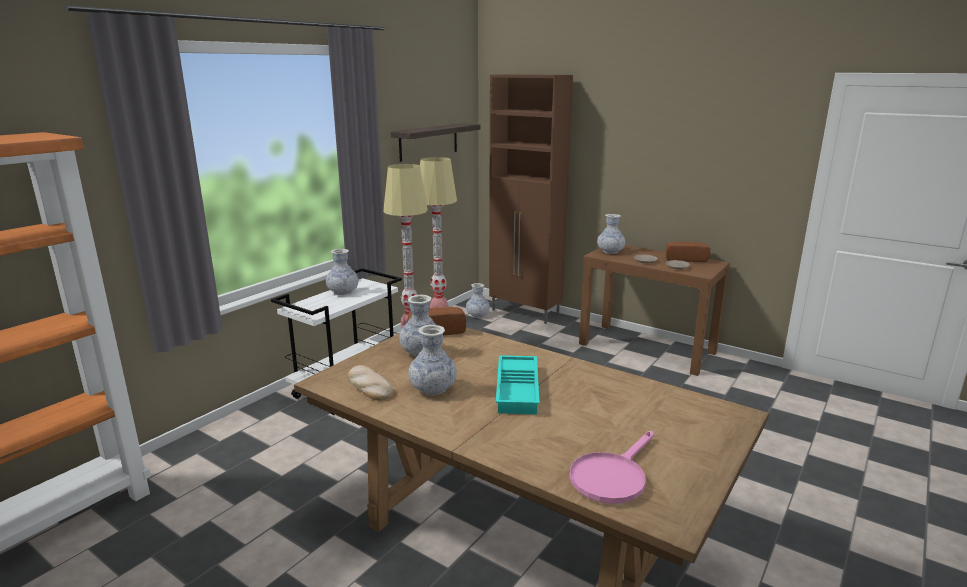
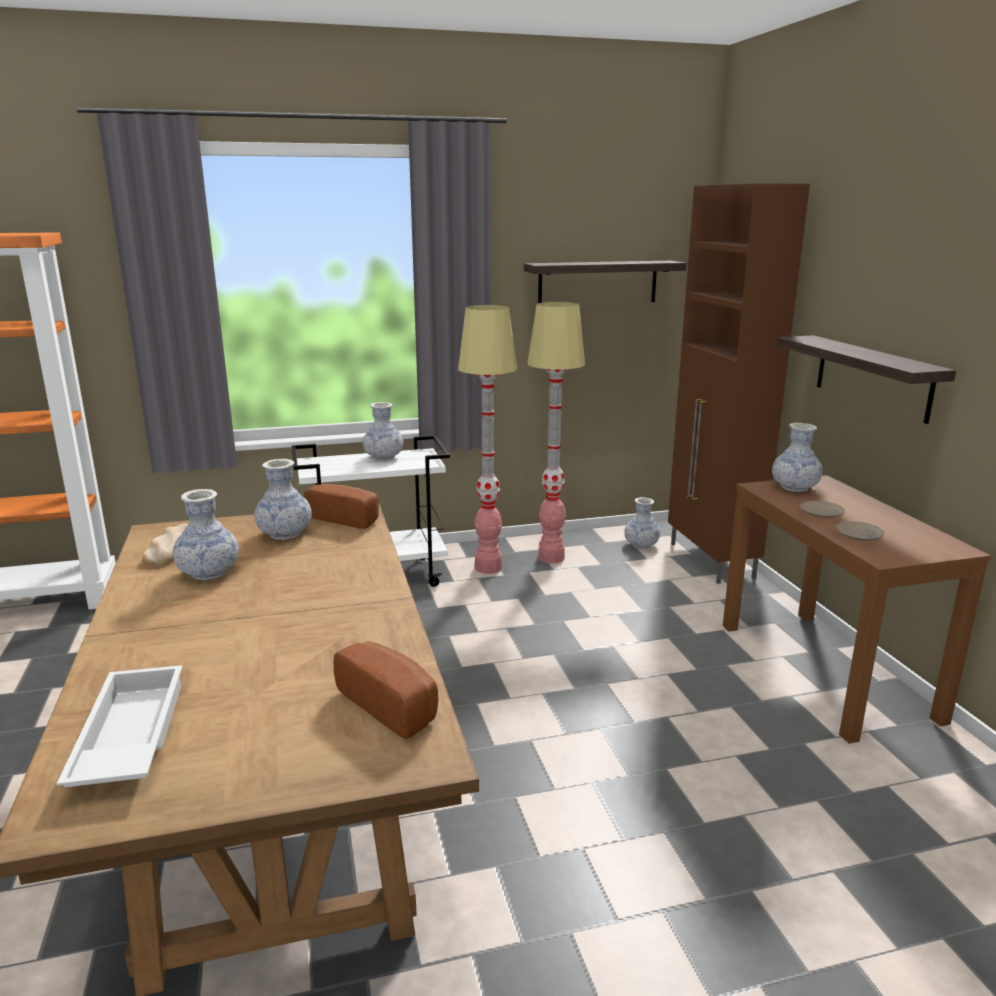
camera: 40 degrees right, 0 degrees up
turquoise tray [496,355,540,414] -> none
pink frying pan [570,431,654,504] -> white tray [57,665,182,787]
bread [666,242,710,262] -> bread moved to [333,641,438,739]
none -> shelf [776,335,956,424]

